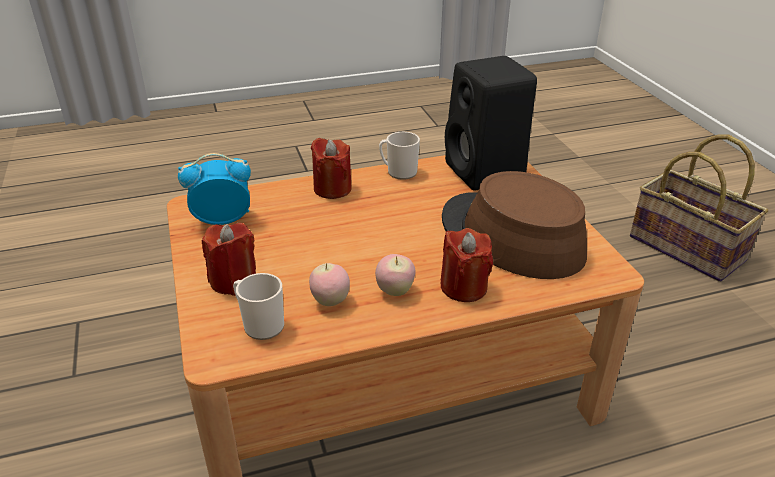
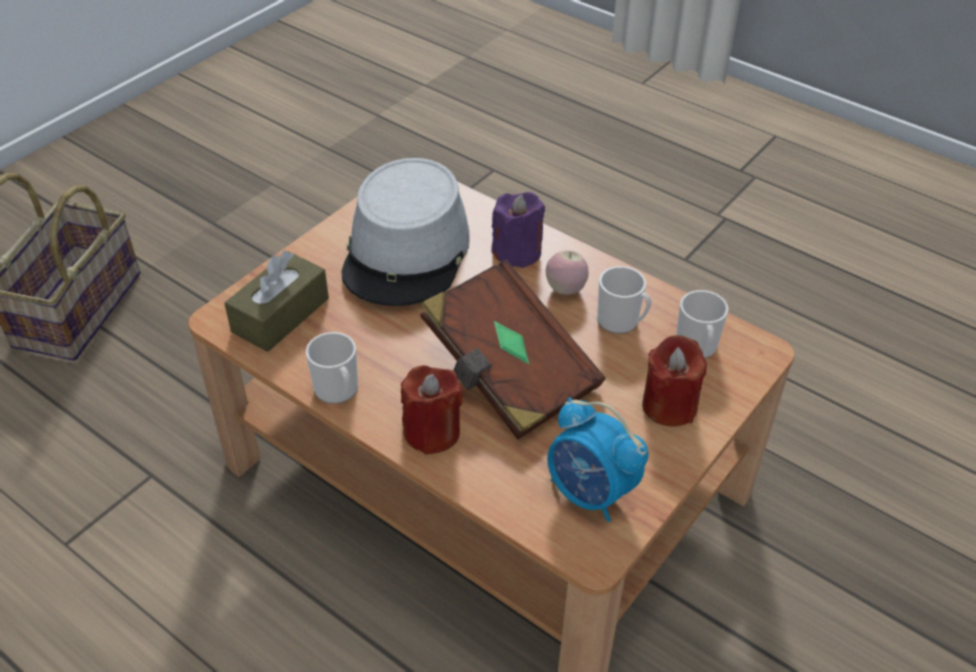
camera: 125 degrees left, 10 degrees up
apple [309,263,350,306] -> mug [597,266,652,334]
red candle [440,228,493,302] -> purple candle [492,192,545,268]
brown hat [442,171,587,279] -> grey hat [341,158,470,306]
black speaker [445,56,537,190] -> brown tissue box [224,251,329,352]
none -> brown book [420,260,606,440]

